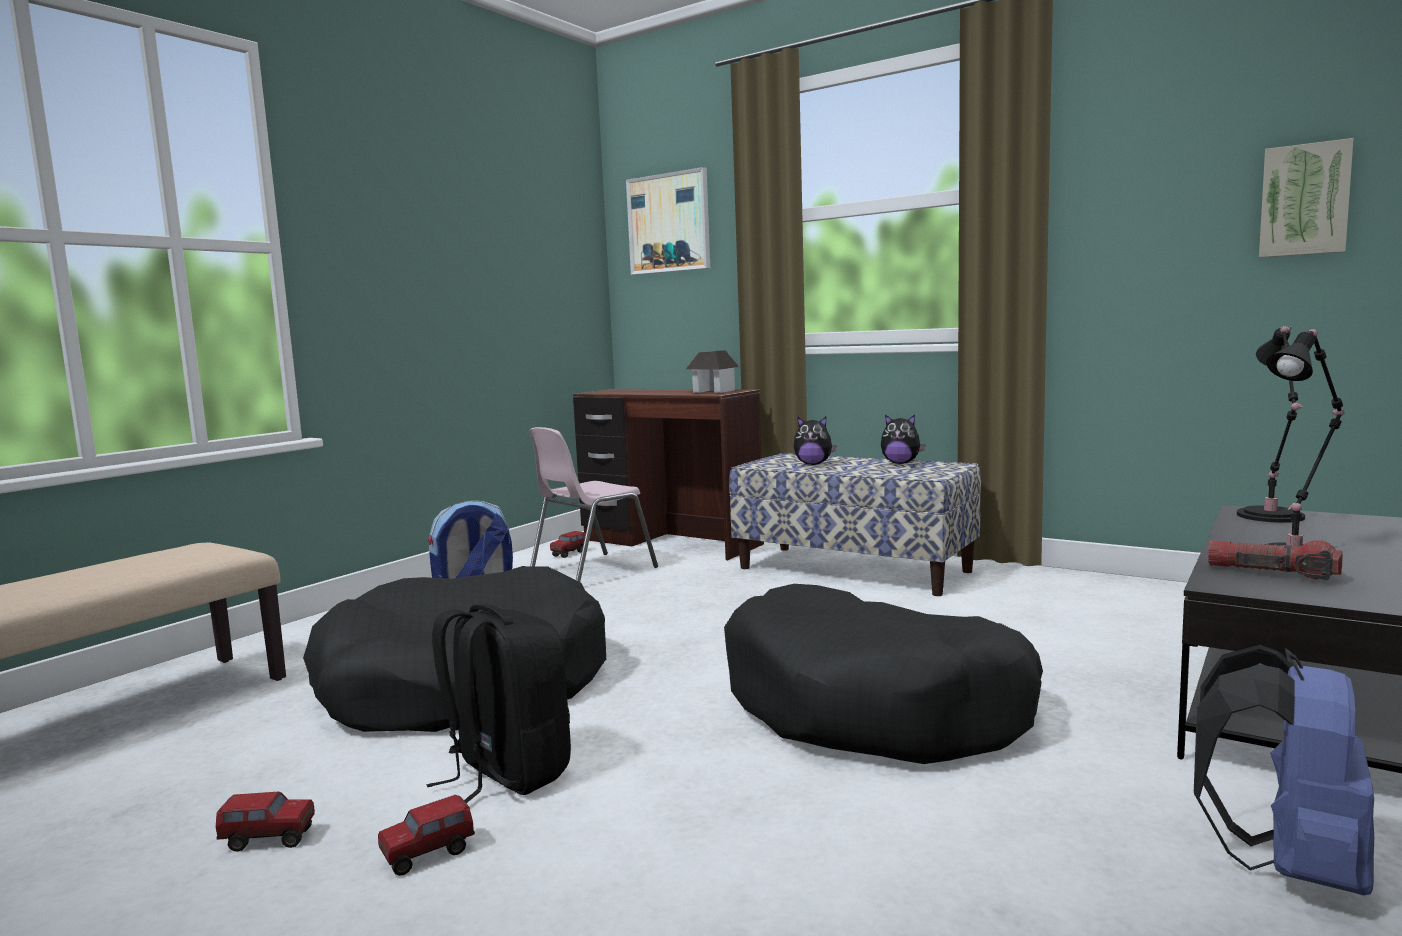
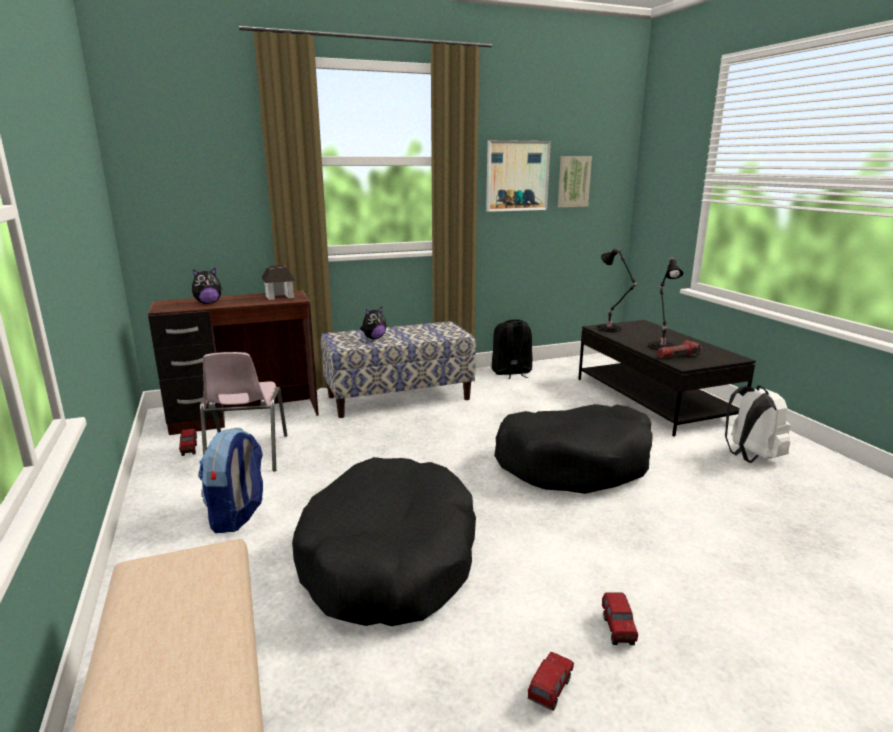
camera: 55 degrees left, 10 degrees up
black backpack [427,604,571,803] -> black backpack moved to [491,319,532,379]
picture [626,167,710,275] -> picture moved to [486,140,551,212]
plush toy [881,415,925,464] -> plush toy moved to [192,268,222,304]
blue backpack [1194,645,1374,895] -> white backpack [725,385,791,463]

